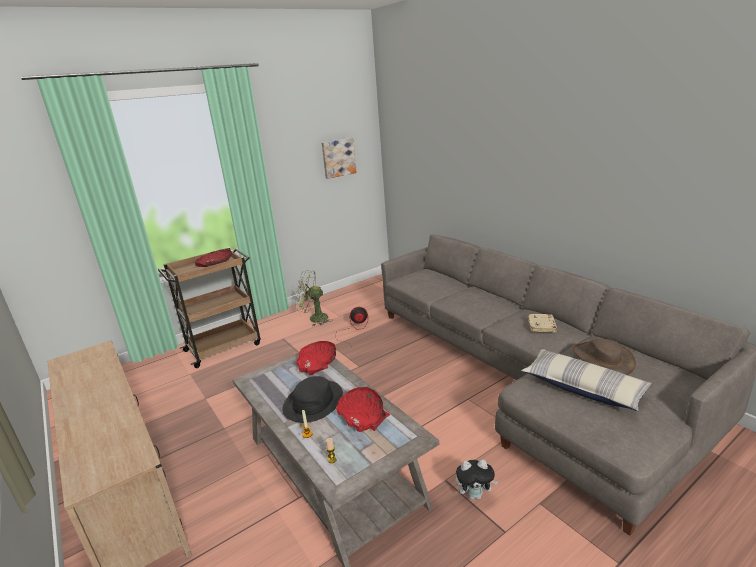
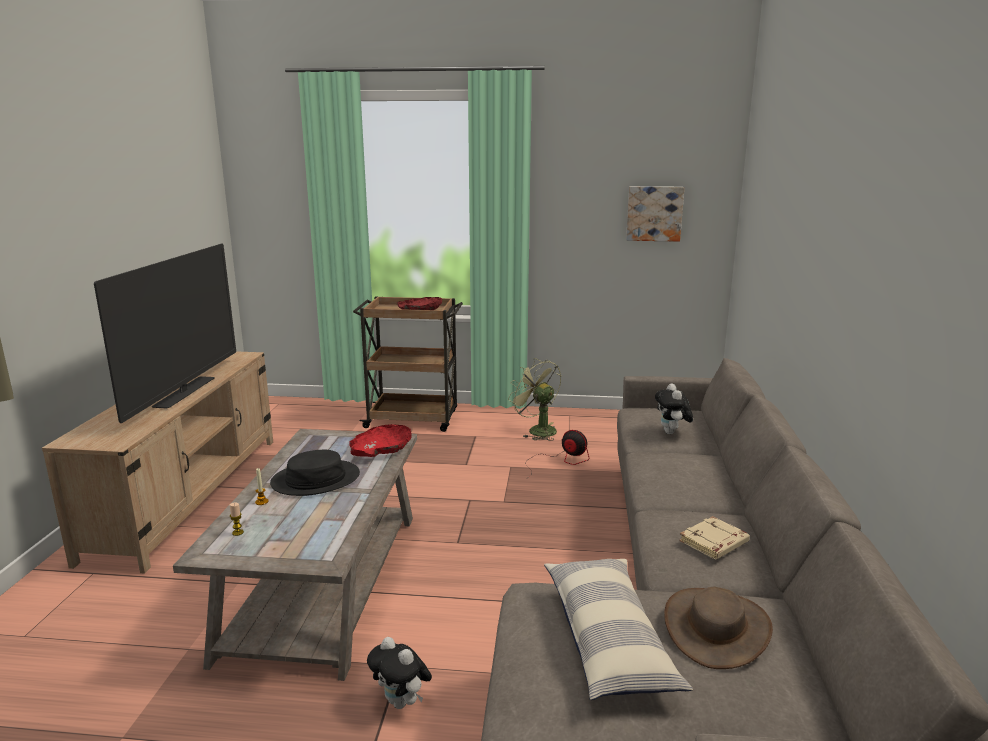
camera: 40 degrees right, 5 degrees down
red bowl [336,387,390,432] -> none
none -> television [94,244,236,423]
none -> plush toy [655,383,693,434]

